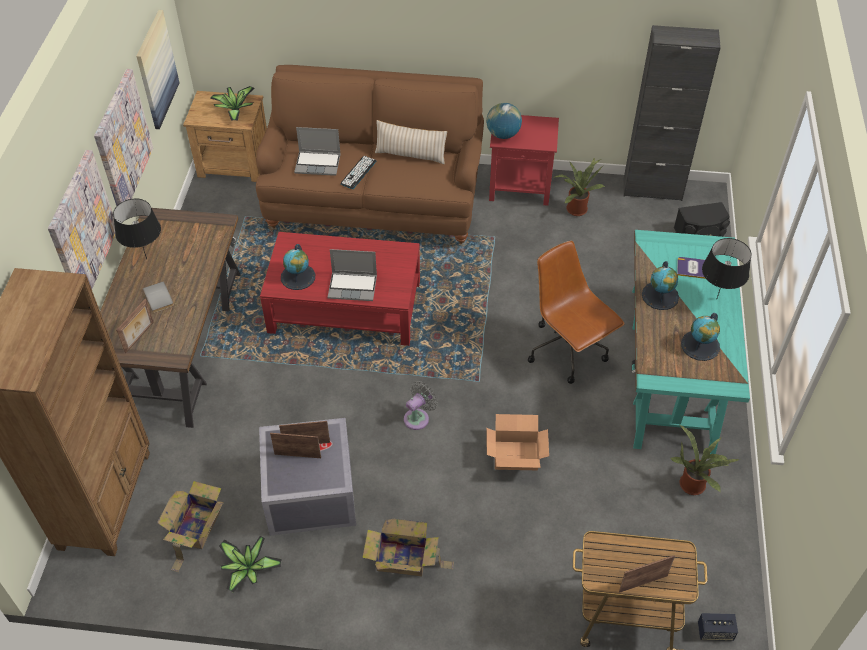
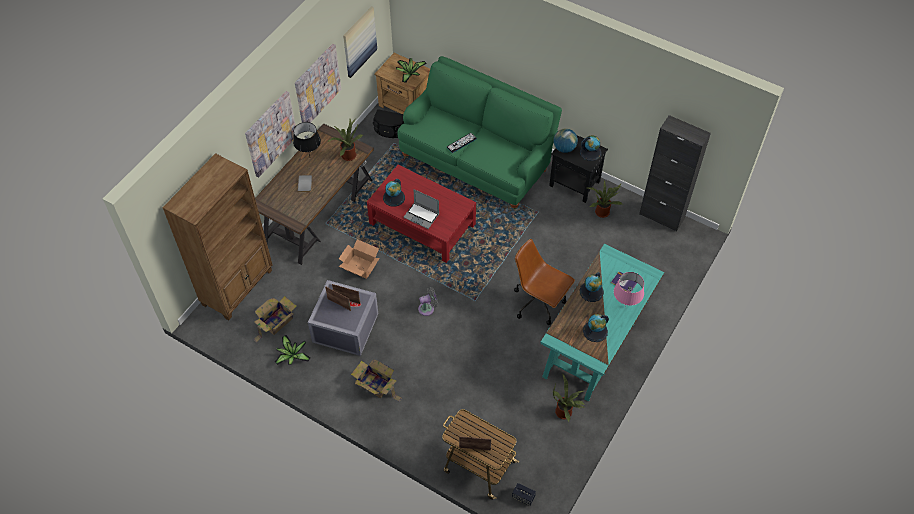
camera: 25 degrees right, 5 degrees up
picture frame [116,299,153,354] -> none
brown sofa [256,65,484,244] -> green sofa [397,56,562,209]
laptop [294,127,341,176] -> none
beige pillow [375,120,447,164] -> none
cardboard box [487,414,549,470] -> cardboard box moved to [339,239,380,279]
red side table [489,115,559,206] -> black side table [549,135,608,203]
brown office chair [528,241,625,384] -> brown office chair turned 45 degrees counterclockwise [514,239,575,325]
black speaker [674,202,730,237] -> black speaker moved to [373,109,404,138]
black table lamp [702,238,752,298] -> pink table lamp [614,272,644,307]
none -> potted plant [328,119,363,161]
none -> globe [580,135,602,161]

